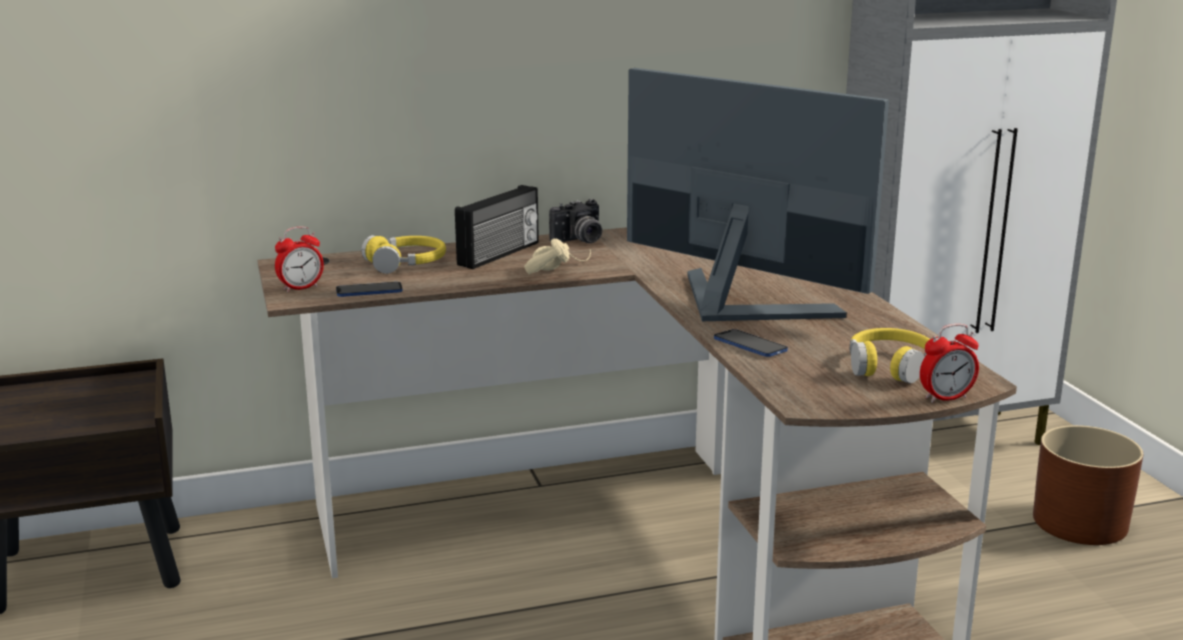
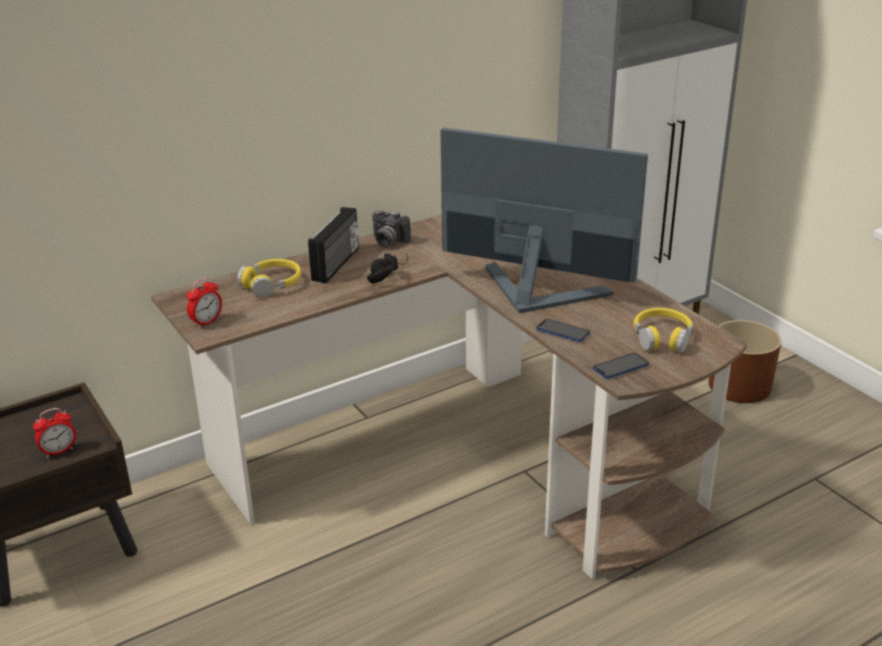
camera: 15 degrees left, 10 degrees up
phone [336,282,403,297] -> phone moved to [593,353,649,379]
beige headphones [524,238,591,275] -> black headphones [367,253,408,284]
camera [549,199,602,243] -> camera turned 75 degrees clockwise [372,210,411,247]
alarm clock [920,324,979,403] -> alarm clock moved to [33,408,76,458]

